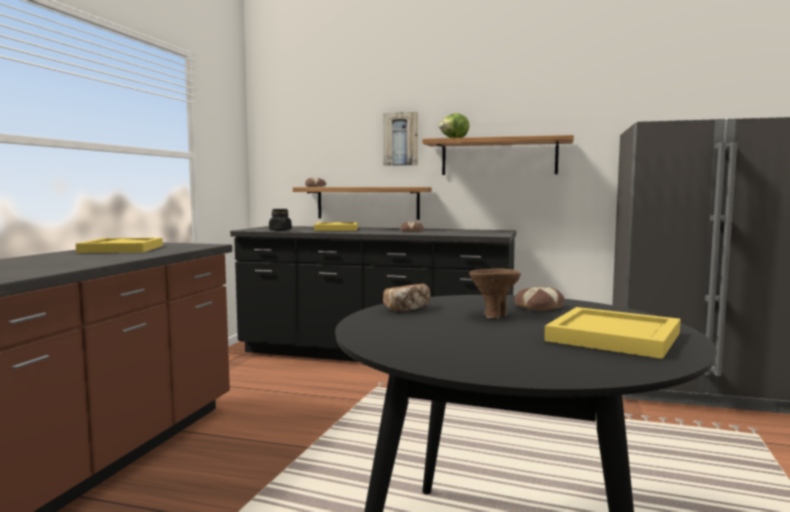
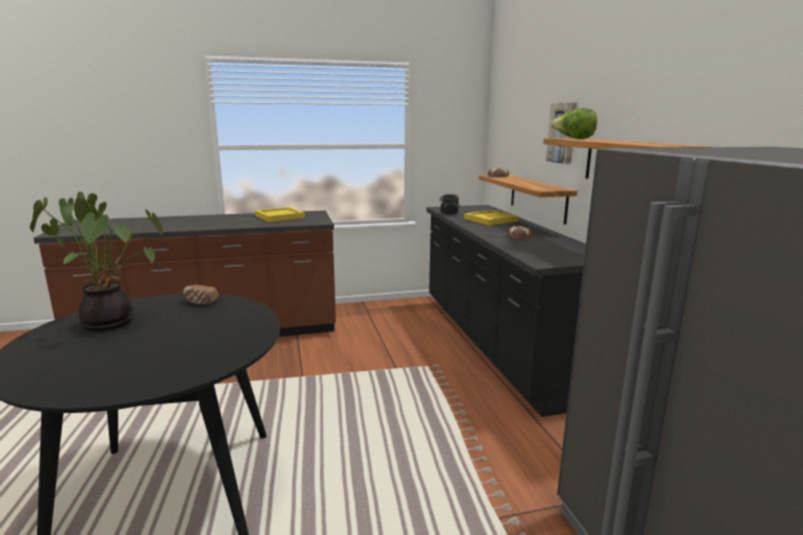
camera: 60 degrees right, 10 degrees up
brown bowl [469,269,521,319] -> none
bread [515,286,565,311] -> none
yellow tray [544,307,681,359] -> none
none -> potted plant [30,192,163,331]

